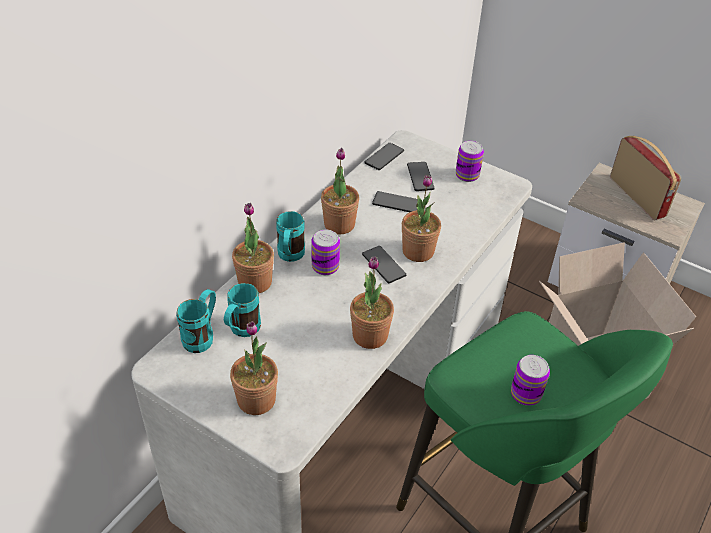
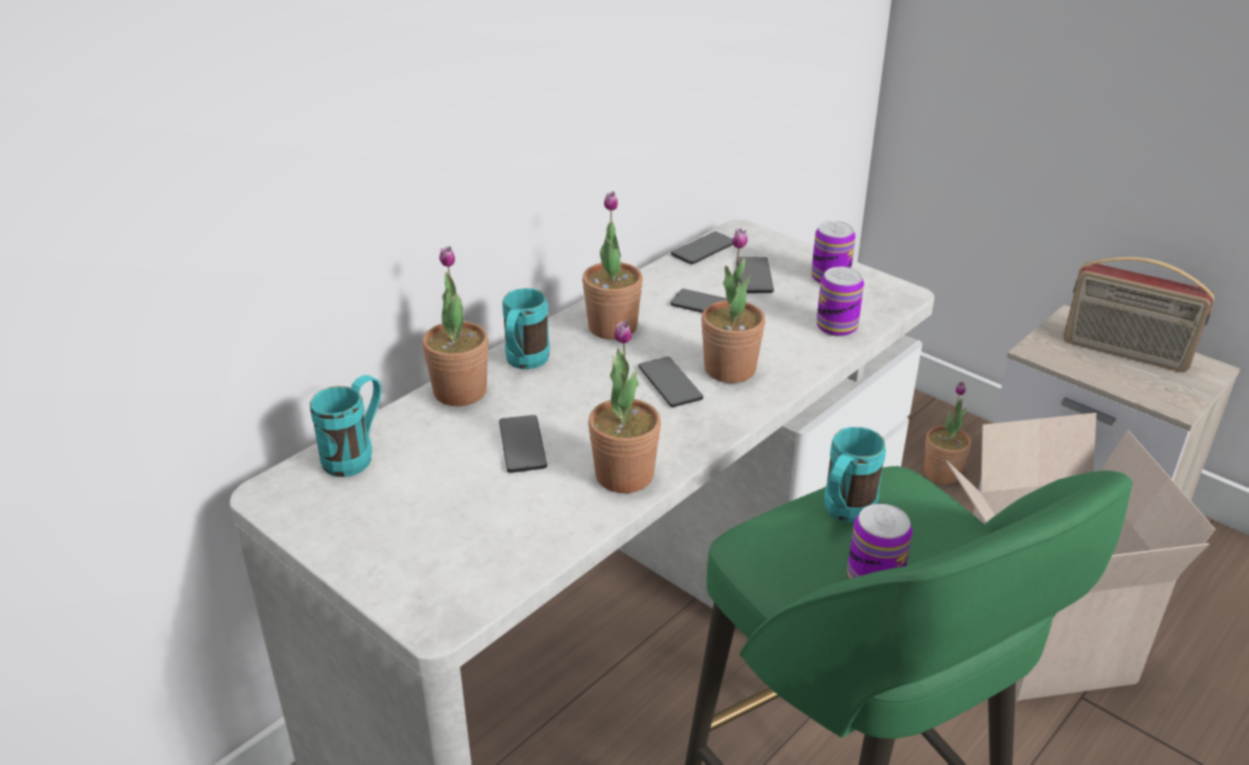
camera: 10 degrees right, 10 degrees down
turquoise mug [224,283,261,337] -> turquoise mug moved to [824,427,886,523]
potted plant [230,321,278,415] -> potted plant moved to [924,382,972,484]
can [311,229,340,275] -> can moved to [817,267,864,337]
radio [610,136,681,220] -> radio turned 135 degrees clockwise [1063,257,1214,372]
none -> phone [499,415,547,473]

